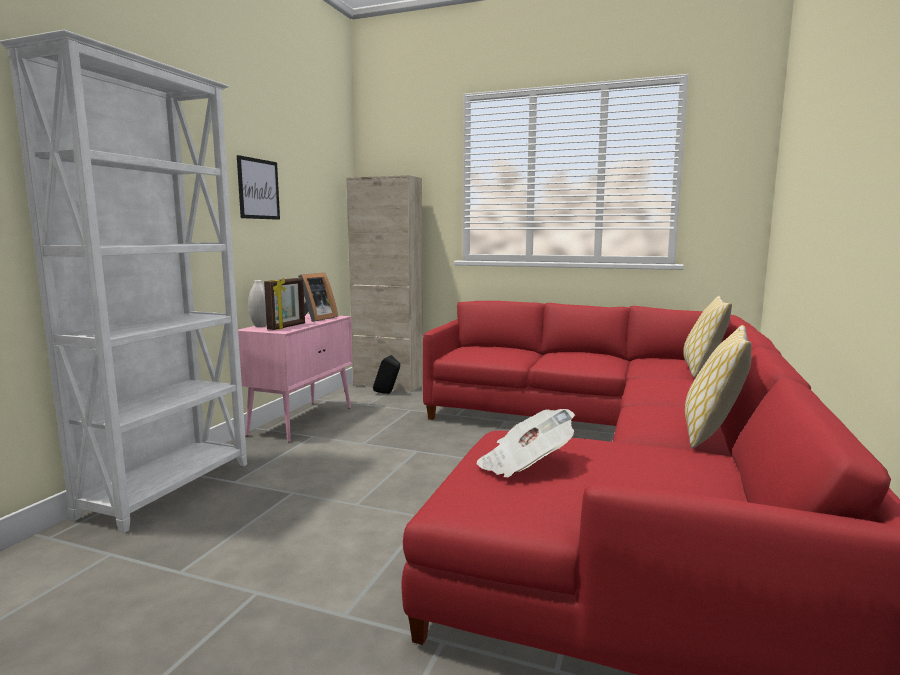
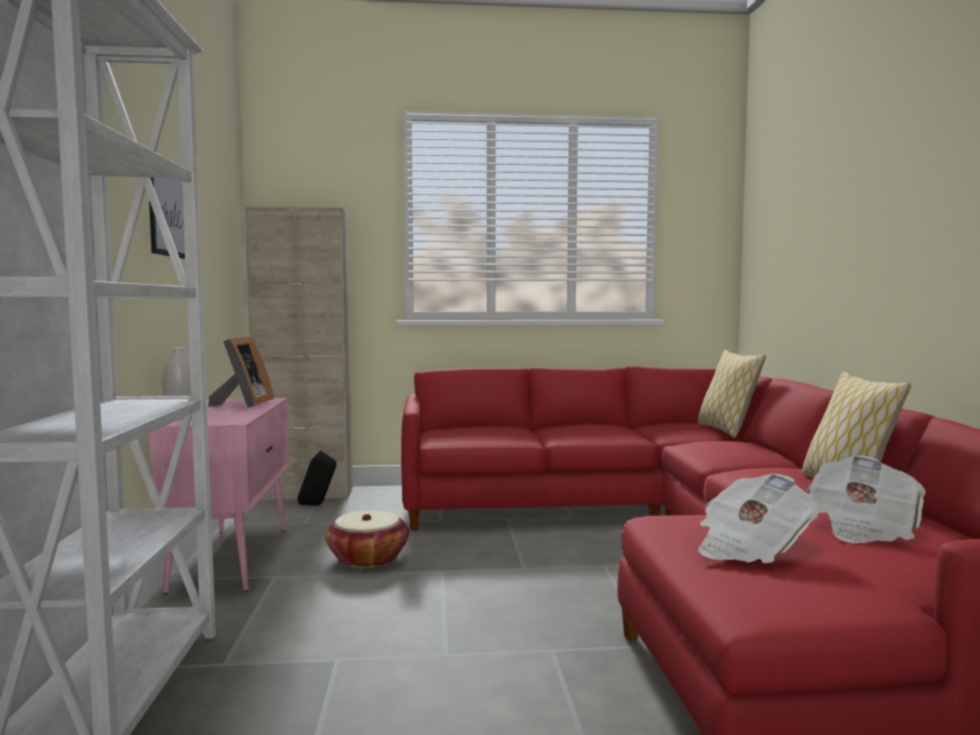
camera: 25 degrees left, 5 degrees down
picture frame [264,278,305,330] -> none
none -> basket [325,510,409,568]
none -> newspaper [807,455,926,543]

